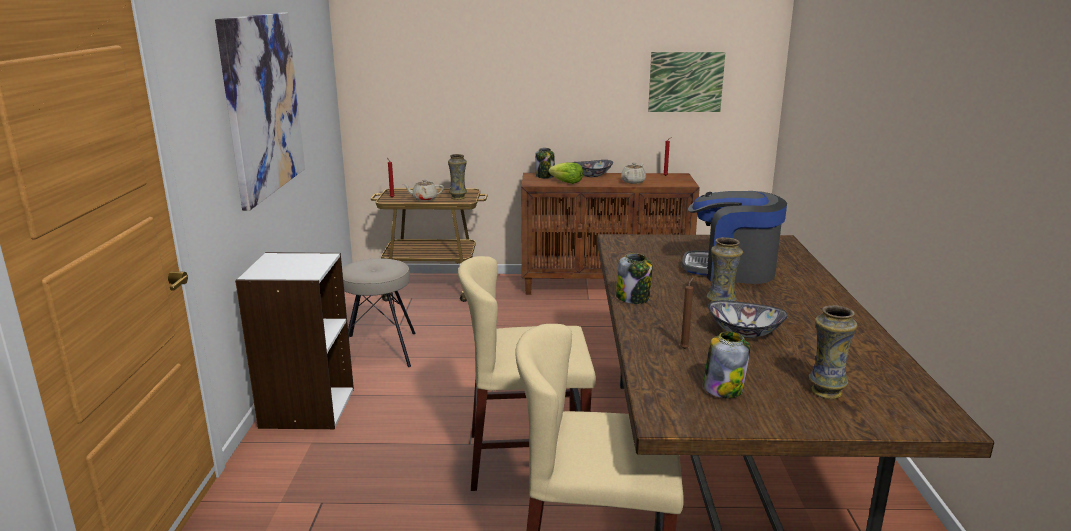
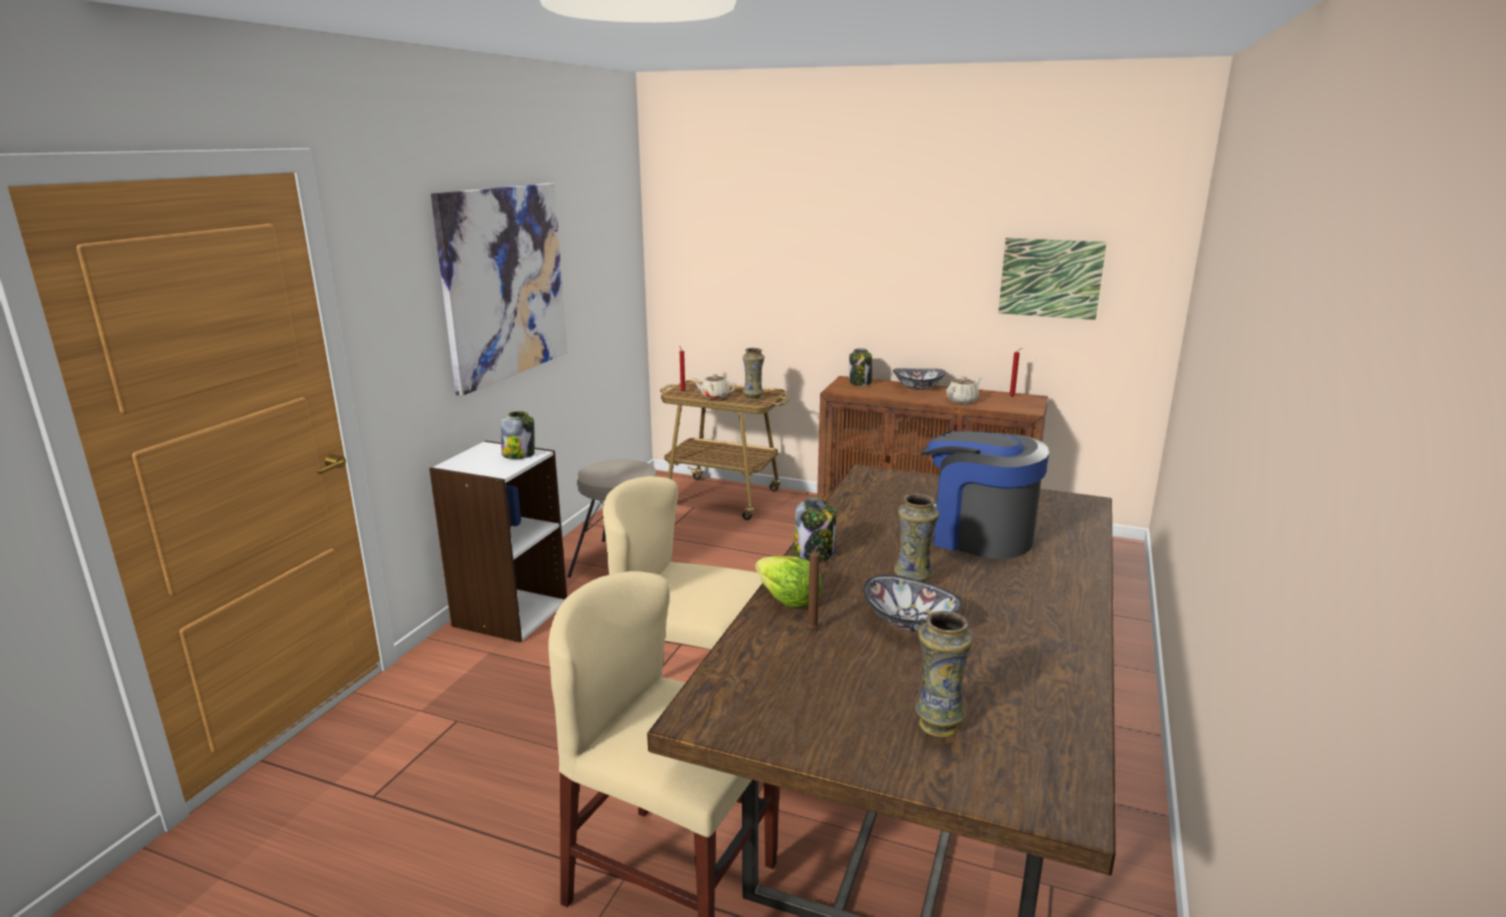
camera: 20 degrees right, 0 degrees up
lettuce [549,162,583,184] -> lettuce moved to [755,556,822,608]
jar [703,331,750,398] -> jar moved to [501,411,535,459]

